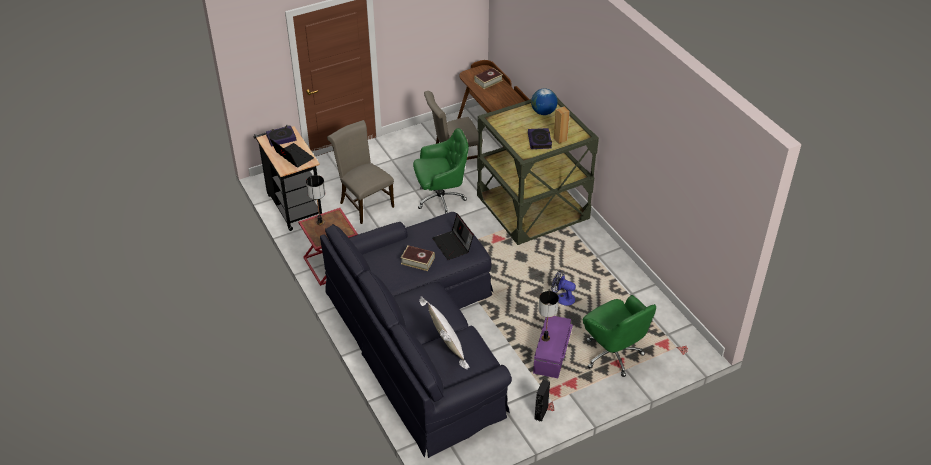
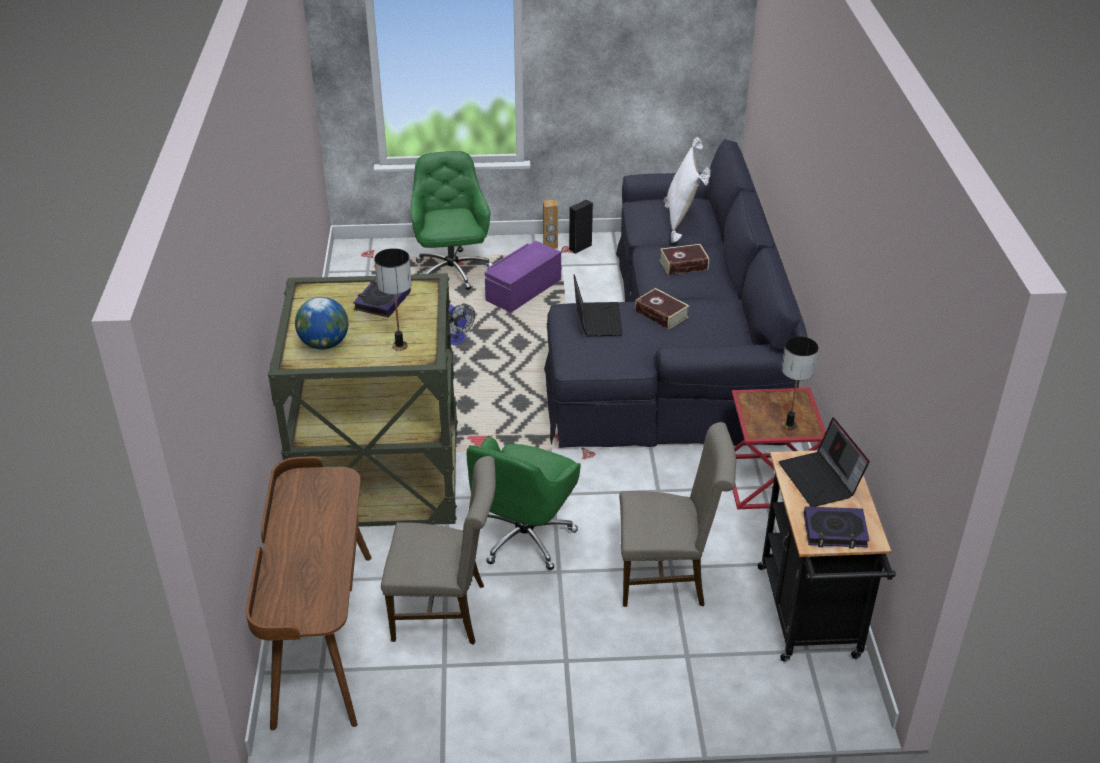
camera: 155 degrees left, 5 degrees down
beige chair [327,120,394,224] -> beige chair turned 75 degrees counterclockwise [619,422,736,607]
green office chair [413,128,469,214] -> green office chair turned 75 degrees counterclockwise [467,436,581,570]
book [474,68,503,89] -> book moved to [660,244,709,275]
table lamp [538,291,559,342] -> table lamp moved to [374,248,412,351]
brown speaker [554,107,570,144] -> brown speaker moved to [543,200,558,249]

